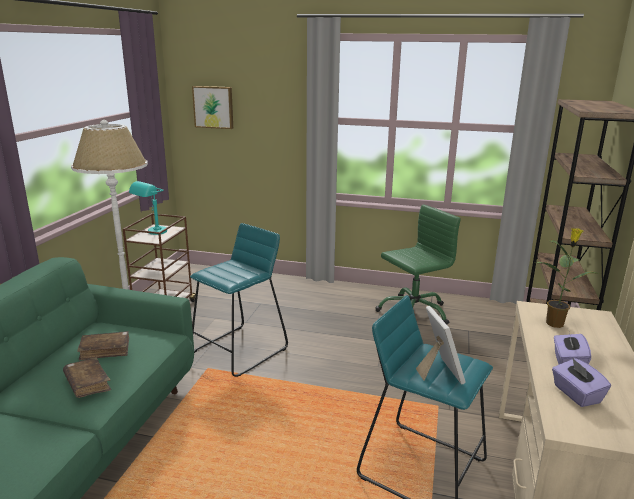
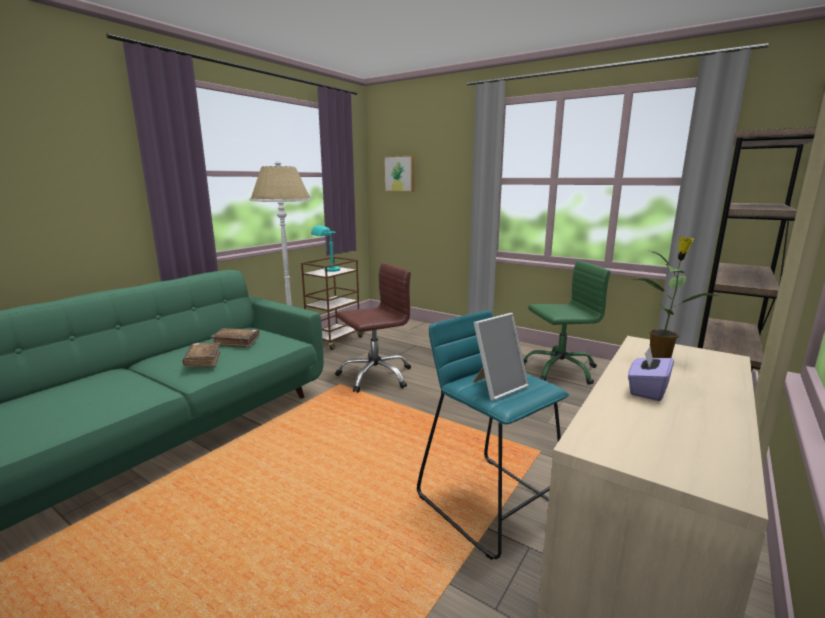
camera: 20 degrees right, 5 degrees down
turquoise stool [190,223,288,377] -> brown office chair [335,262,411,393]
picture frame [416,306,465,384] -> picture frame turned 45 degrees clockwise [473,313,529,401]
purple tissue box [552,358,611,407] -> none

